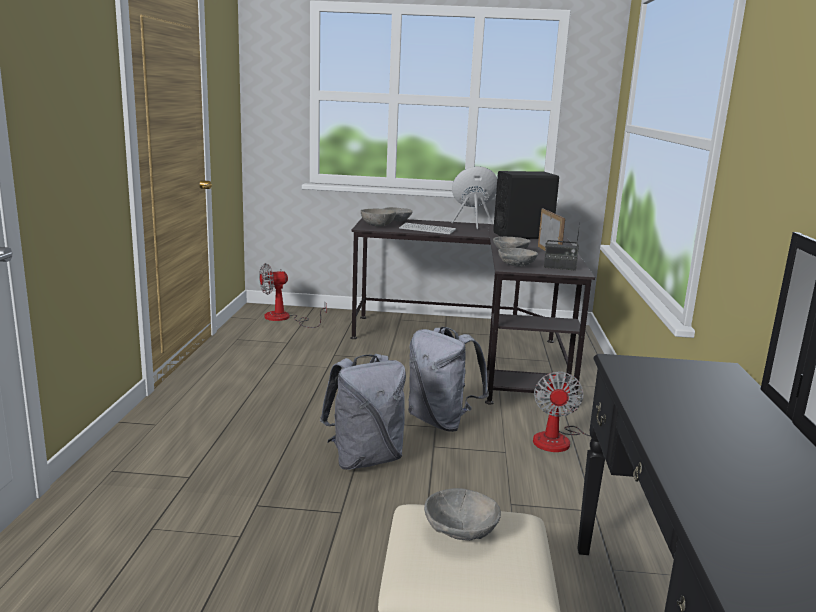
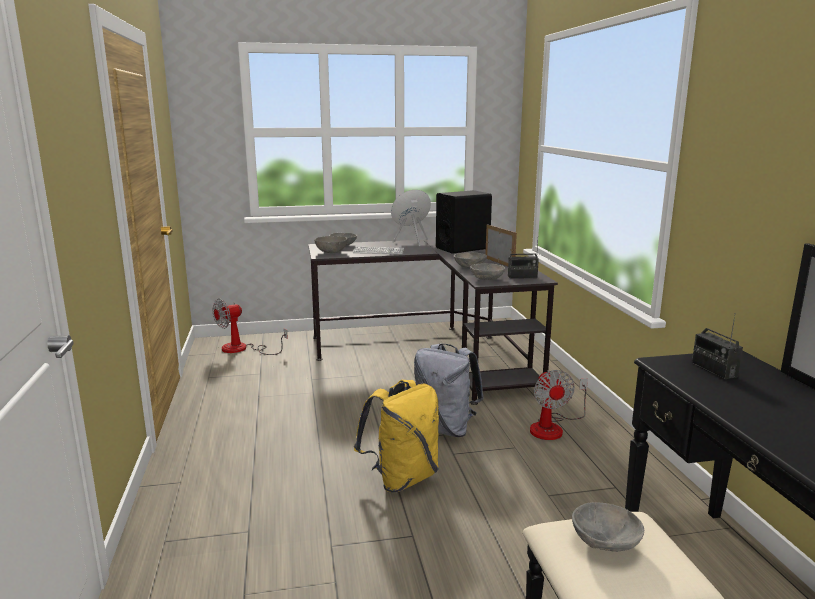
camera: 15 degrees left, 0 degrees up
grey backpack [320,353,406,470] -> yellow backpack [354,380,439,493]
none -> radio [692,313,743,379]

